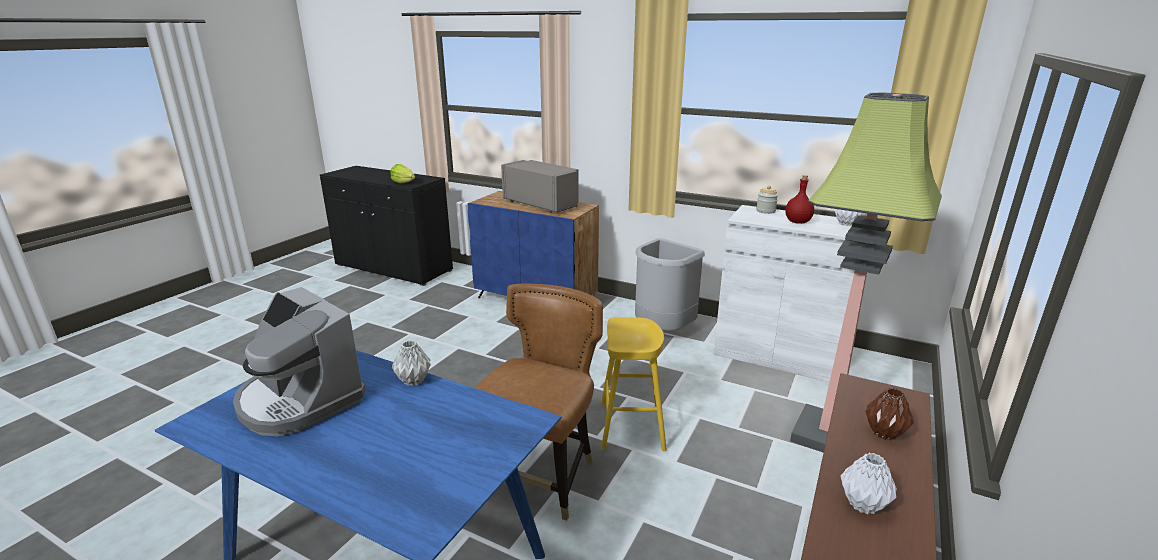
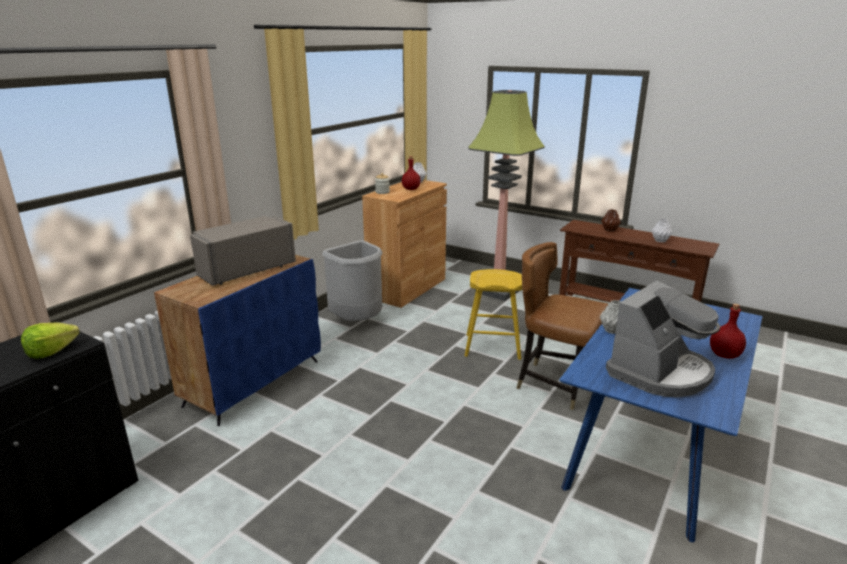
camera: 85 degrees left, 0 degrees up
white cabinet [714,205,855,382] -> brown cabinet [362,180,447,308]
none -> red bottle [710,304,746,359]

